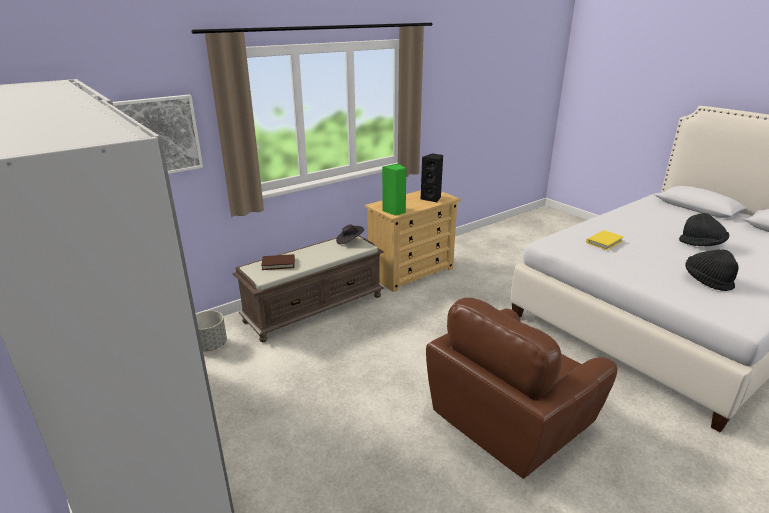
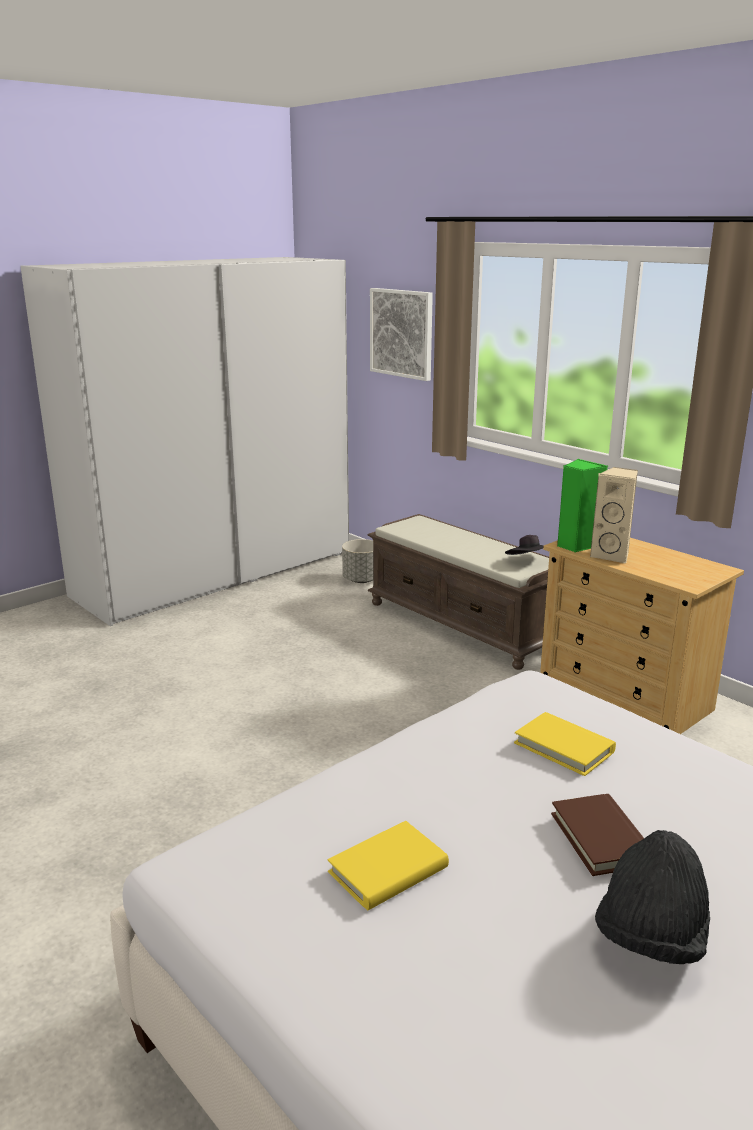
camera: 85 degrees right, 5 degrees down
brown book [261,254,295,270] -> brown book moved to [551,794,644,876]
black speaker [421,154,443,203] -> none
brown armchair [426,298,617,479] -> none
black hat [685,249,739,291] -> yellow book [328,821,449,910]
none -> beige speaker [590,467,638,563]

